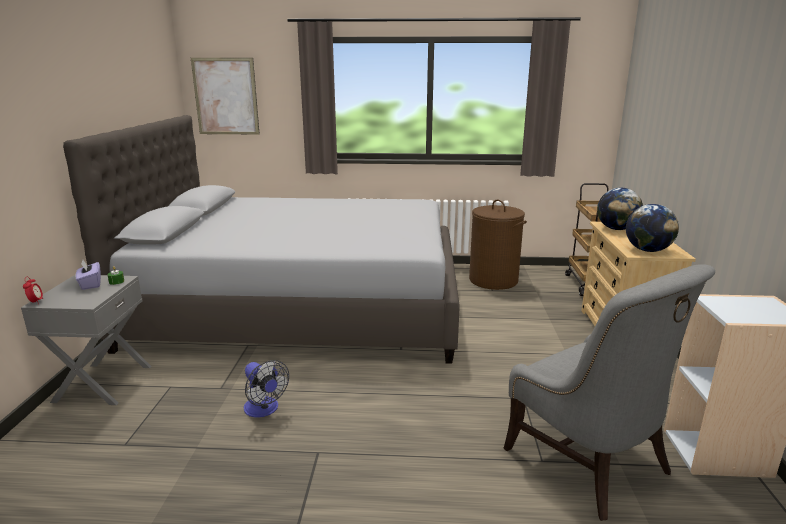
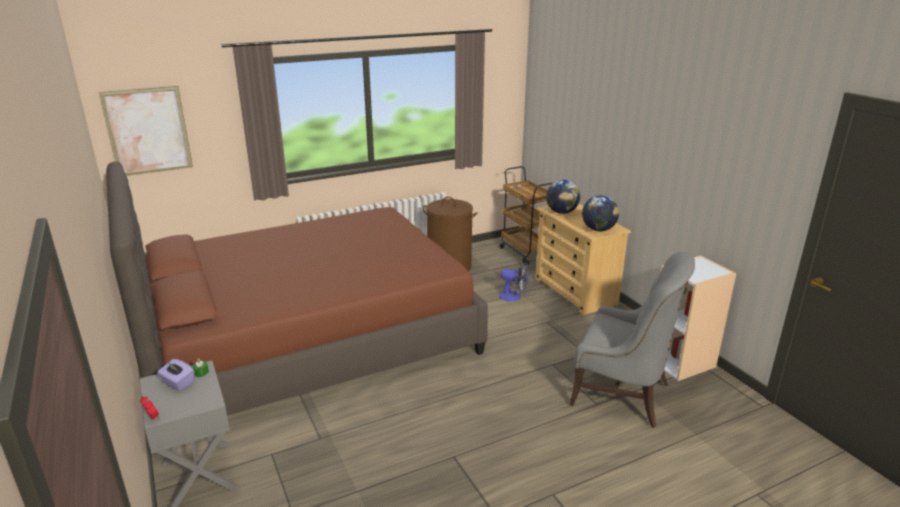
camera: 30 degrees left, 5 degrees up
grey bed [63,115,460,364] -> brown bed [106,161,488,416]
fan [244,360,289,418] -> fan moved to [499,262,529,301]

